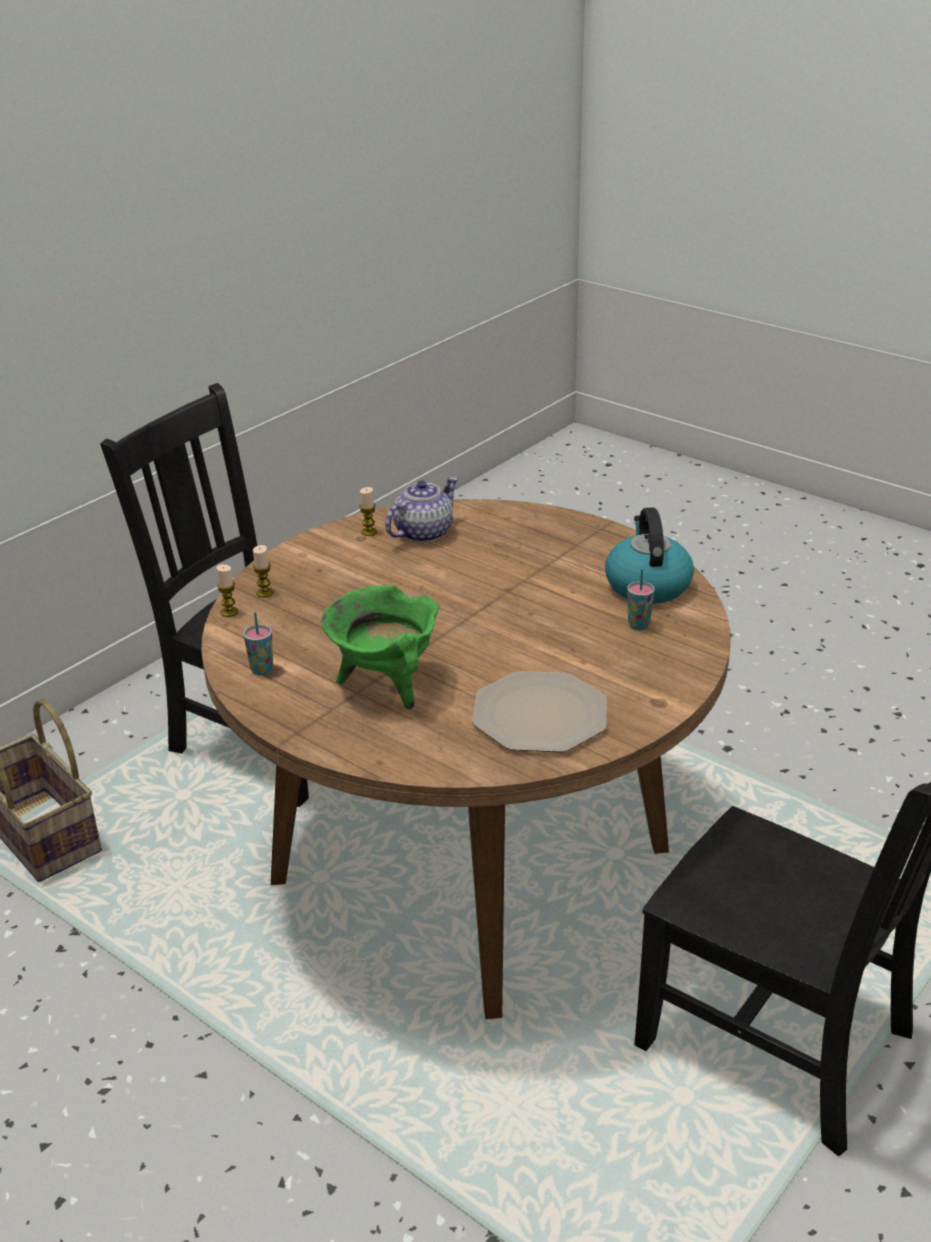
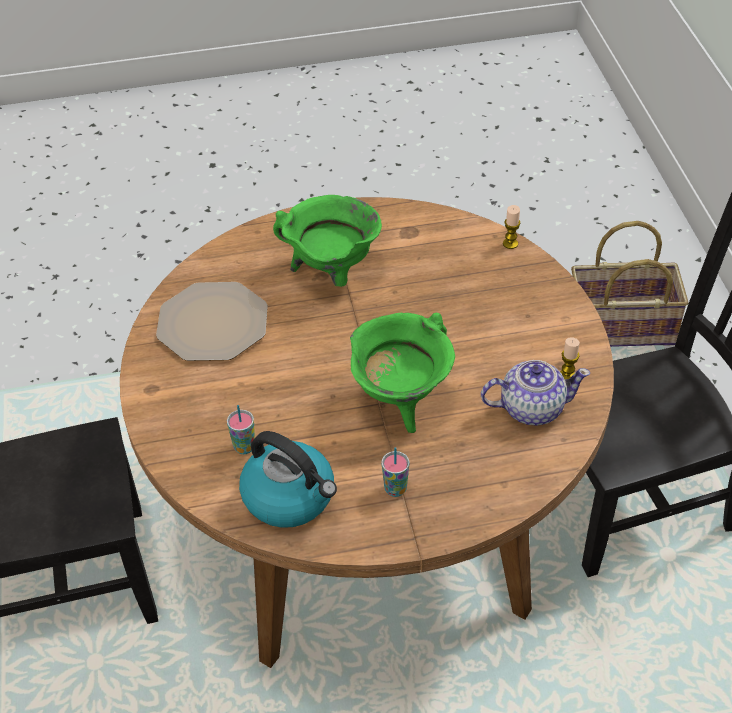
camera: 130 degrees right, 15 degrees up
cup [243,612,273,675] -> cup moved to [381,447,410,497]
candle [253,545,273,598] -> none
teapot [385,477,458,543] -> teapot turned 90 degrees counterclockwise [481,360,590,426]
none -> green cooking pot [350,312,455,433]

